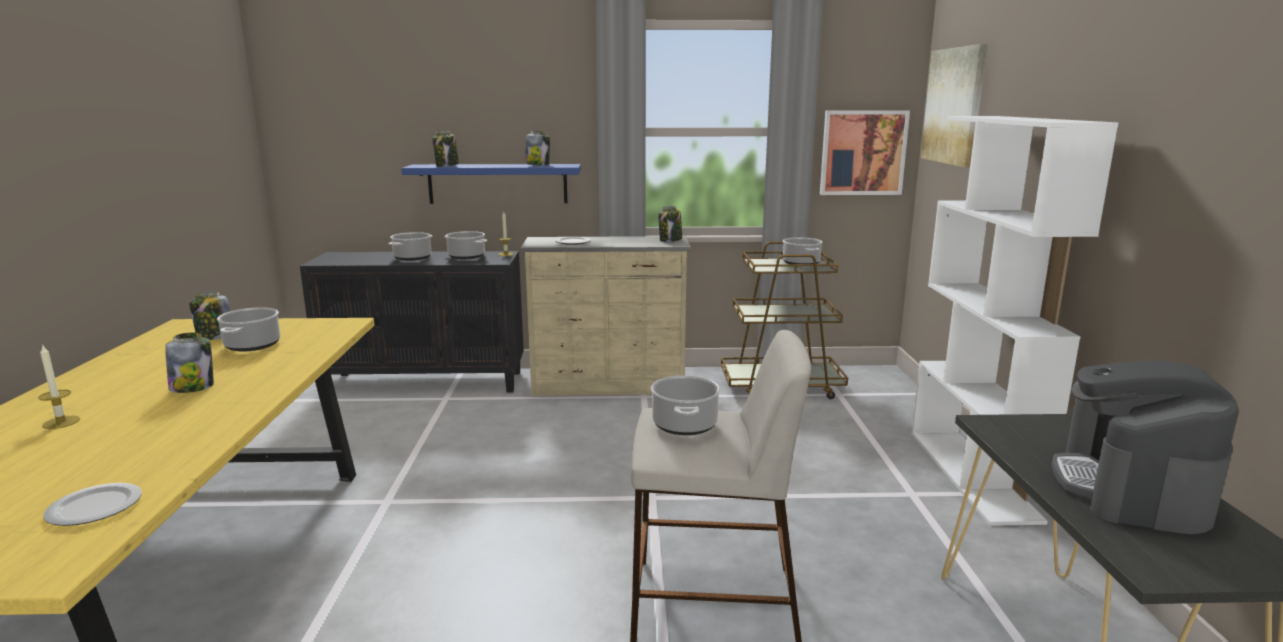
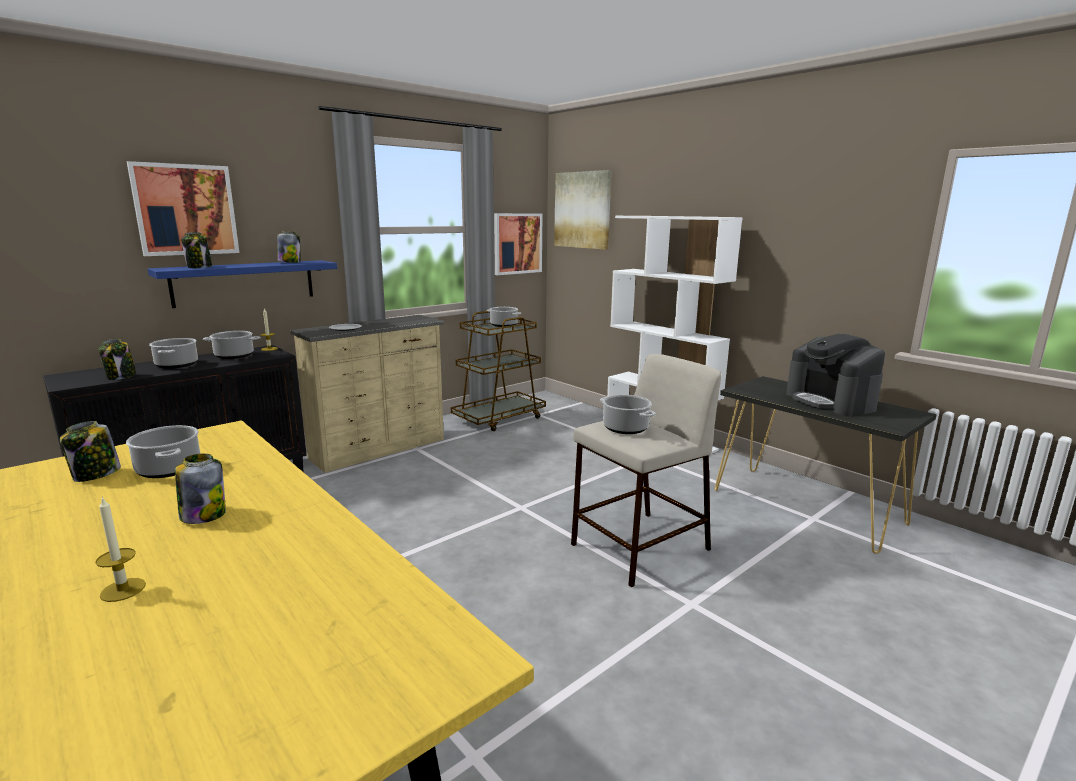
camera: 40 degrees left, 0 degrees up
plate [43,483,142,526] -> none
jar [658,206,682,242] -> jar moved to [99,339,136,380]
none -> picture [127,161,239,256]

